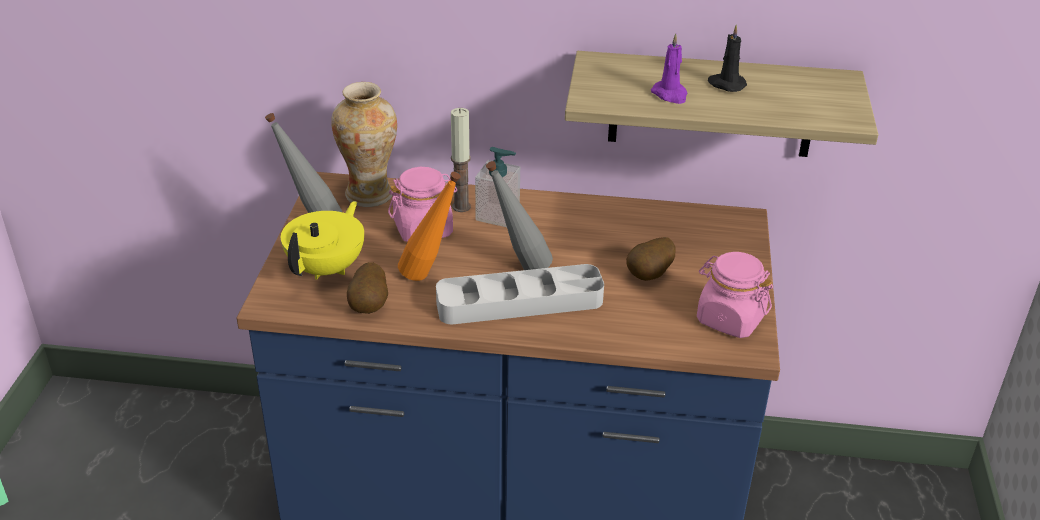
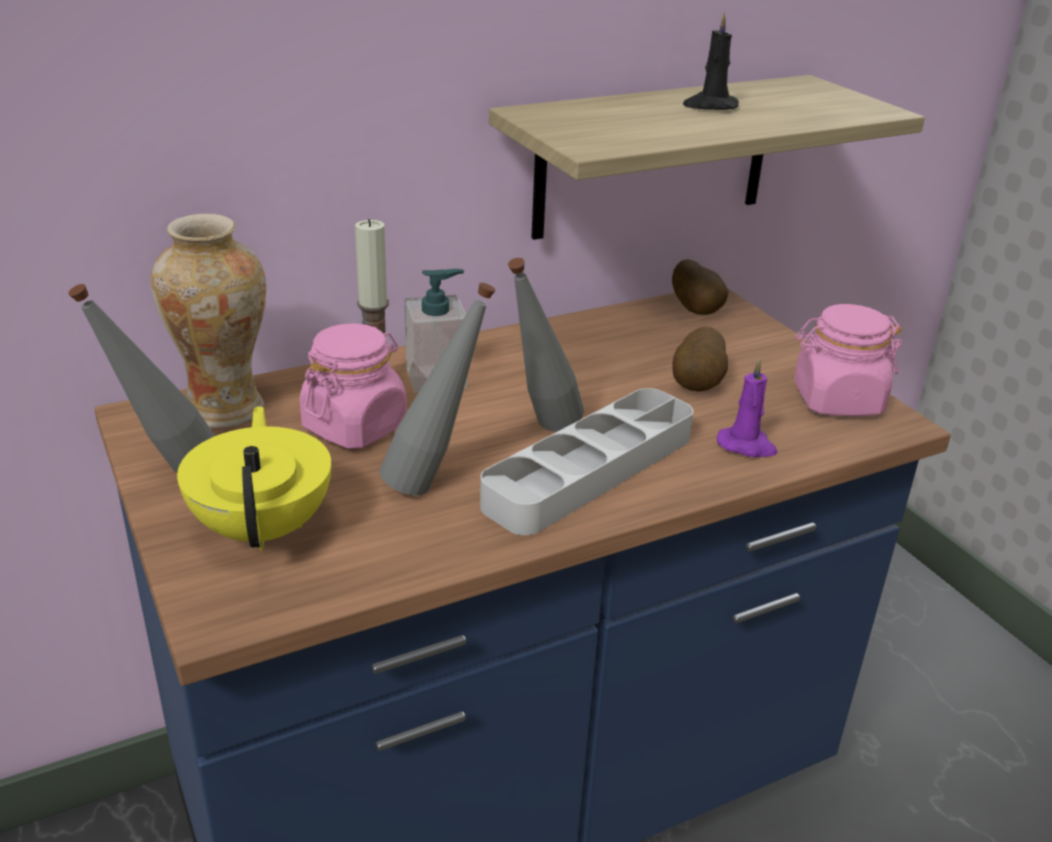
camera: 35 degrees left, 5 degrees down
potato [347,262,388,314] -> potato moved to [672,259,728,315]
orange bottle [398,172,461,281] -> grey bottle [379,283,496,496]
purple candle [651,33,687,104] -> purple candle moved to [717,358,777,457]

